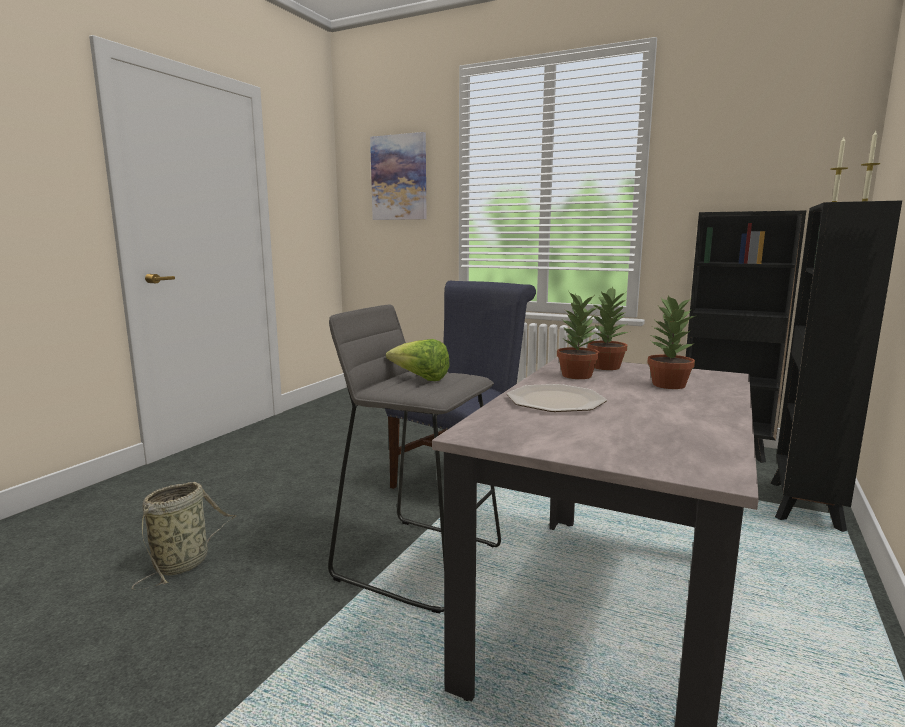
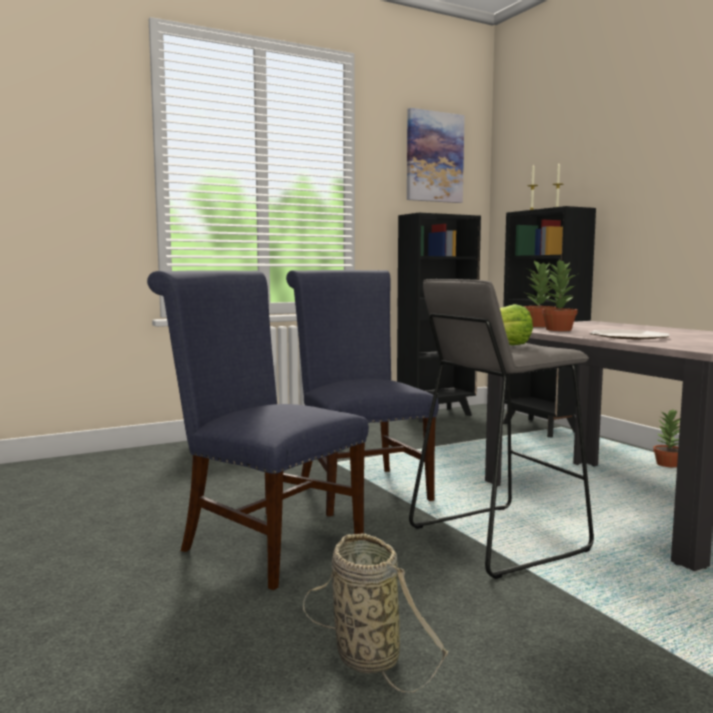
camera: 55 degrees left, 5 degrees down
picture [370,132,427,220] -> picture moved to [407,108,465,203]
potted plant [647,295,697,389] -> potted plant moved to [653,410,680,467]
none -> blue chair [147,270,369,590]

